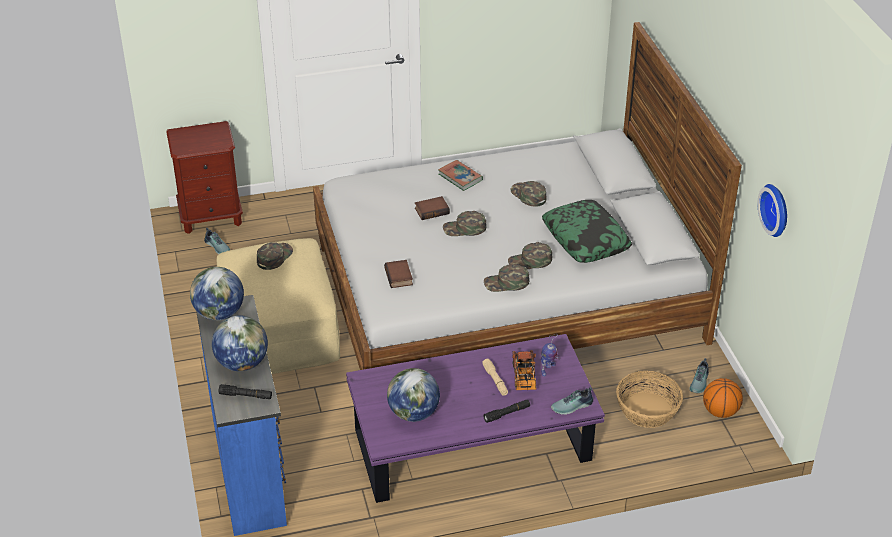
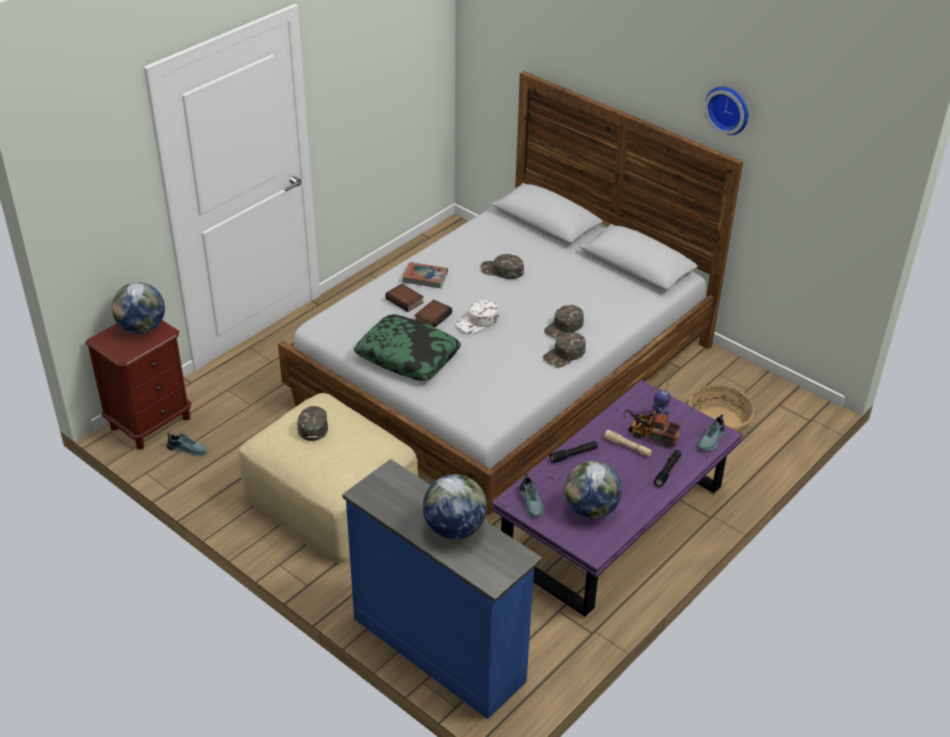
camera: 35 degrees left, 0 degrees up
globe [190,267,244,320] -> globe moved to [112,282,165,334]
black flashlight [218,384,272,399] -> black flashlight moved to [550,441,598,463]
book [384,260,413,288] -> book moved to [385,284,424,312]
green cap [443,211,487,236] -> white cap [456,300,499,334]
toy truck [512,350,536,391] -> toy truck turned 150 degrees clockwise [623,410,680,447]
pillow [542,200,632,263] -> pillow moved to [354,314,461,381]
shoe [689,358,709,393] -> shoe moved to [519,473,544,517]
basketball [703,378,743,418] -> none
wall clock [758,184,787,237] -> wall clock moved to [704,87,748,135]

